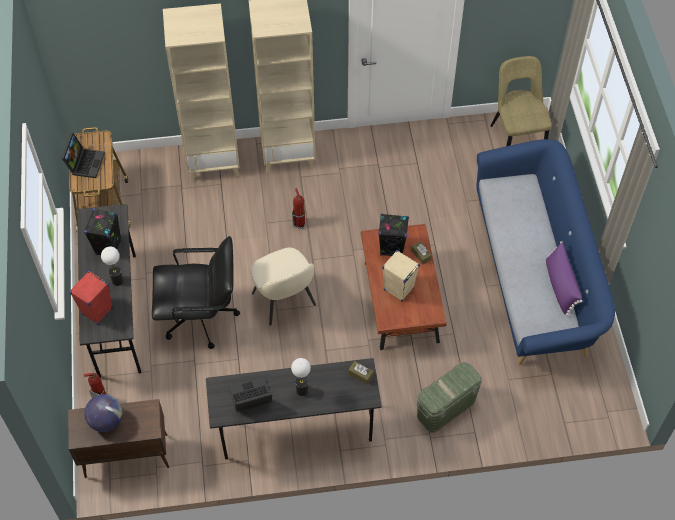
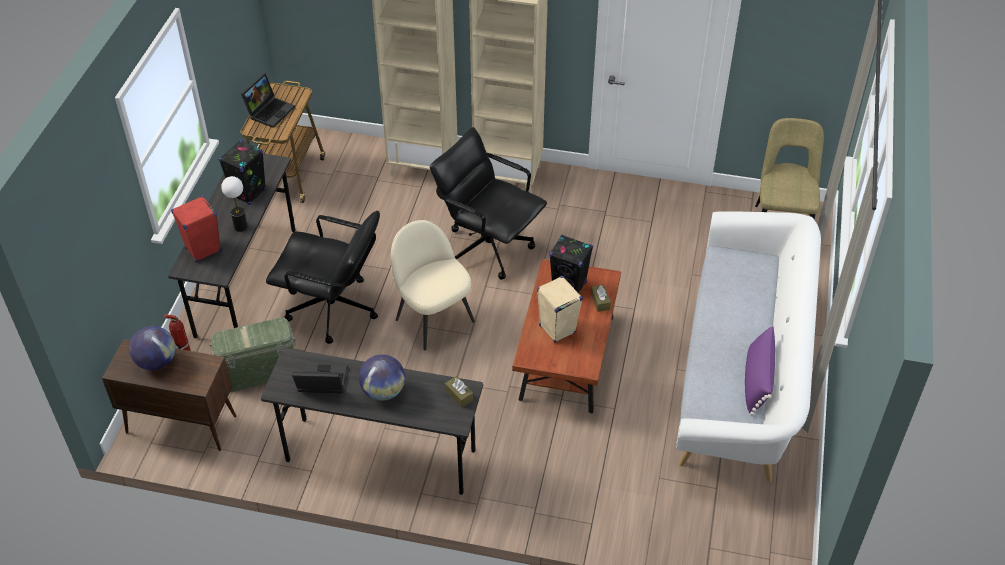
camera: 20 degrees right, 10 degrees down
beige chair [250,248,316,326] -> beige chair turned 150 degrees clockwise [391,220,475,351]
table lamp [291,358,311,396] -> globe [359,354,405,401]
fire extinguisher [292,188,307,229] -> black office chair [430,127,547,280]
green storage box [417,362,482,433] -> green storage box moved to [210,318,296,392]
blue sofa [476,139,615,365] -> white sofa [676,211,821,482]

